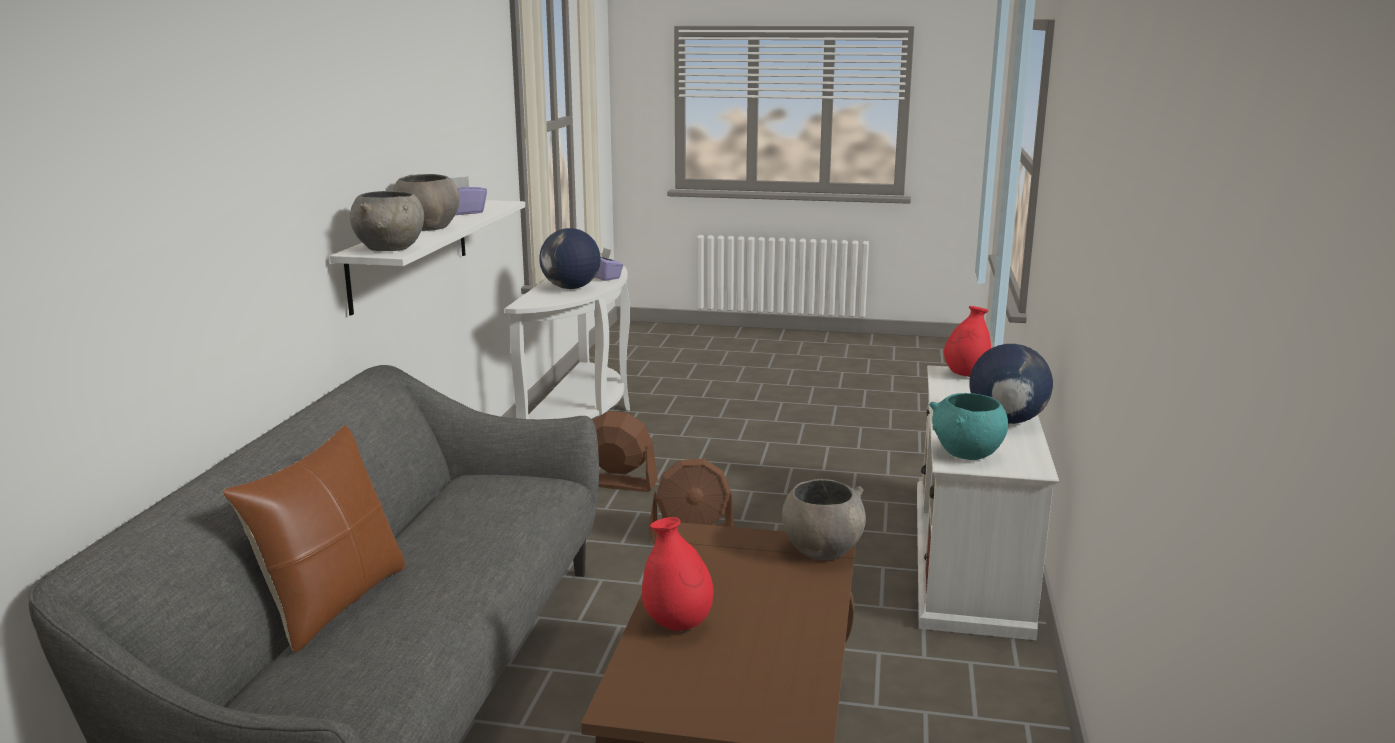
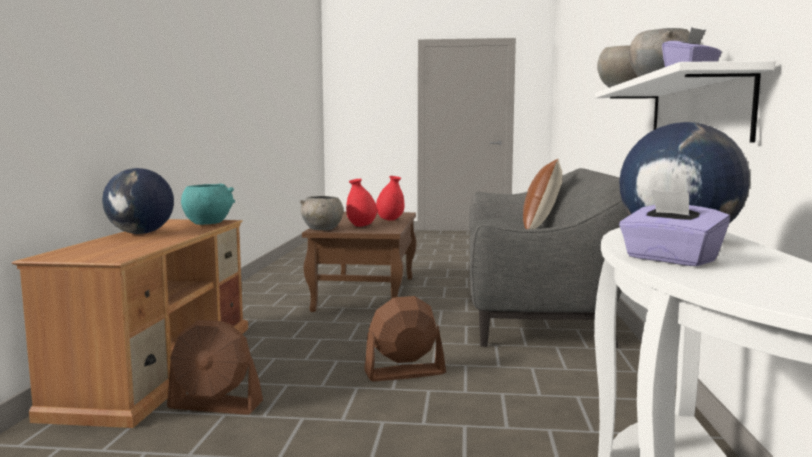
camera: 175 degrees right, 10 degrees down
brown fan [593,411,658,492] -> brown fan moved to [167,320,263,415]
white tv stand [917,365,1059,640] -> brown tv stand [12,219,248,428]
red vase [944,306,991,377] -> red vase moved to [346,179,377,227]

